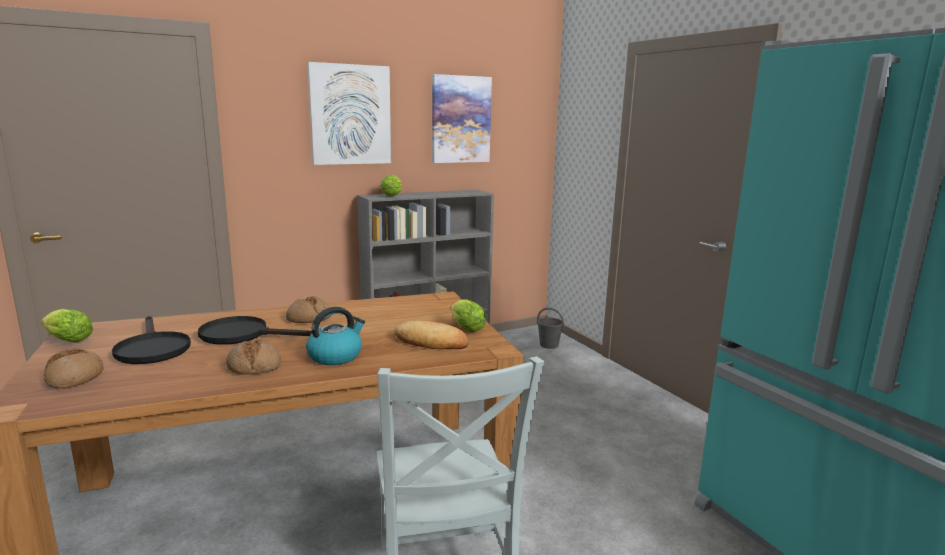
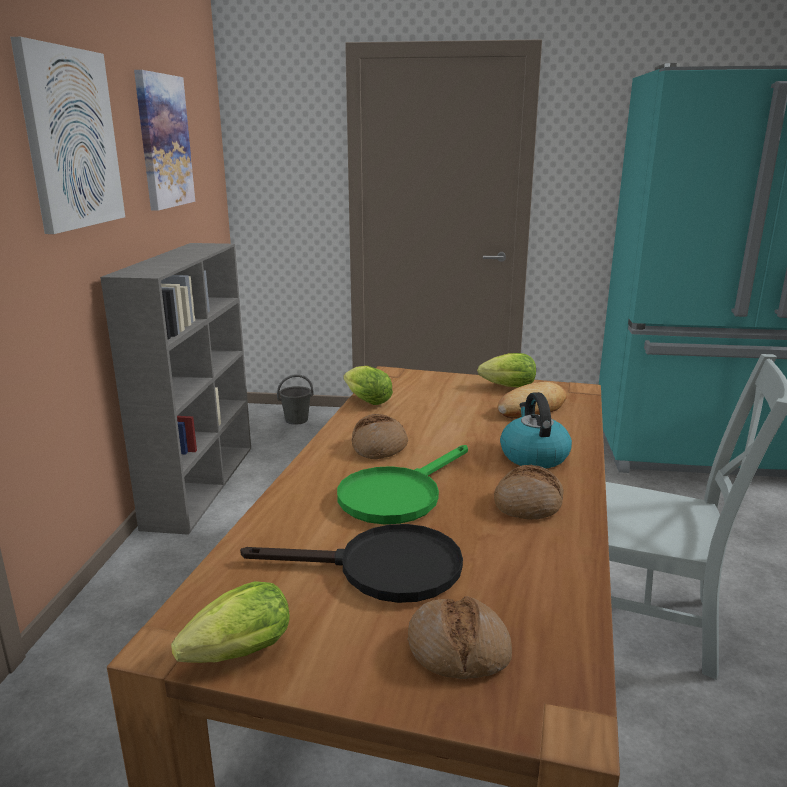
camera: 55 degrees left, 5 degrees up
black frying pan [198,316,312,344] -> green frying pan [337,445,468,524]
lettuce [380,175,402,196] -> lettuce moved to [344,366,393,405]

